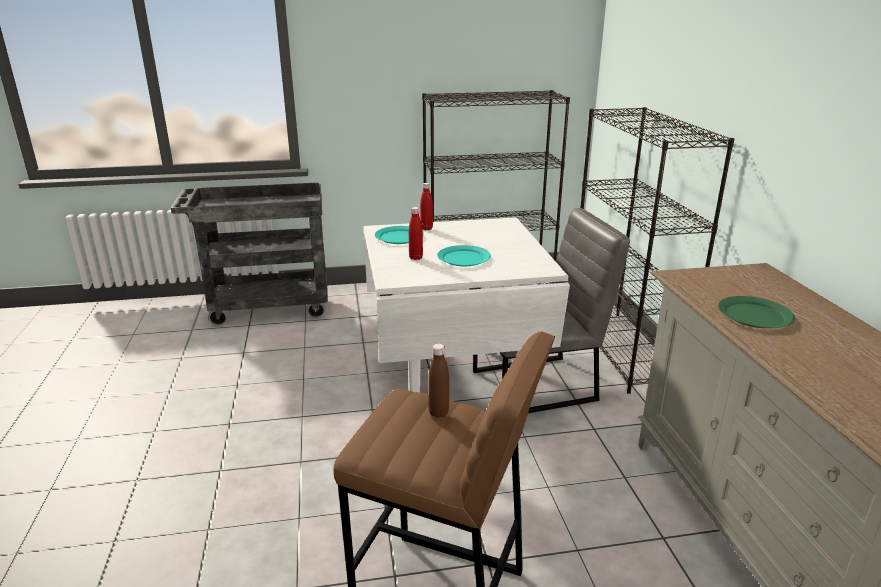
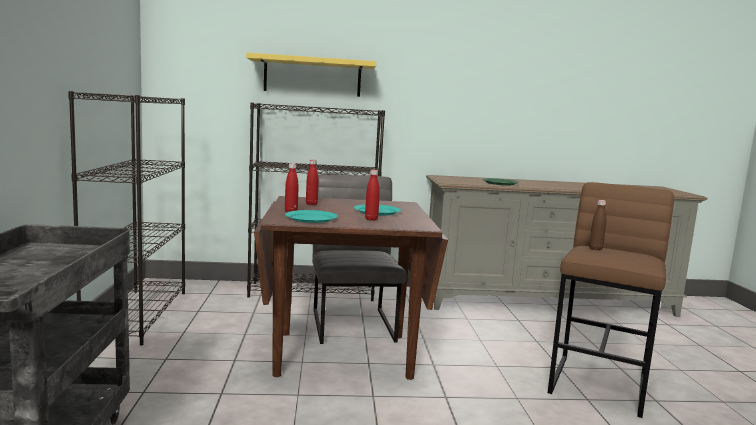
camera: 85 degrees left, 15 degrees down
white dining table [363,217,570,392] -> brown dining table [254,196,448,380]
none -> yellow shelf [246,53,376,97]
none -> red bottle [306,160,318,205]

